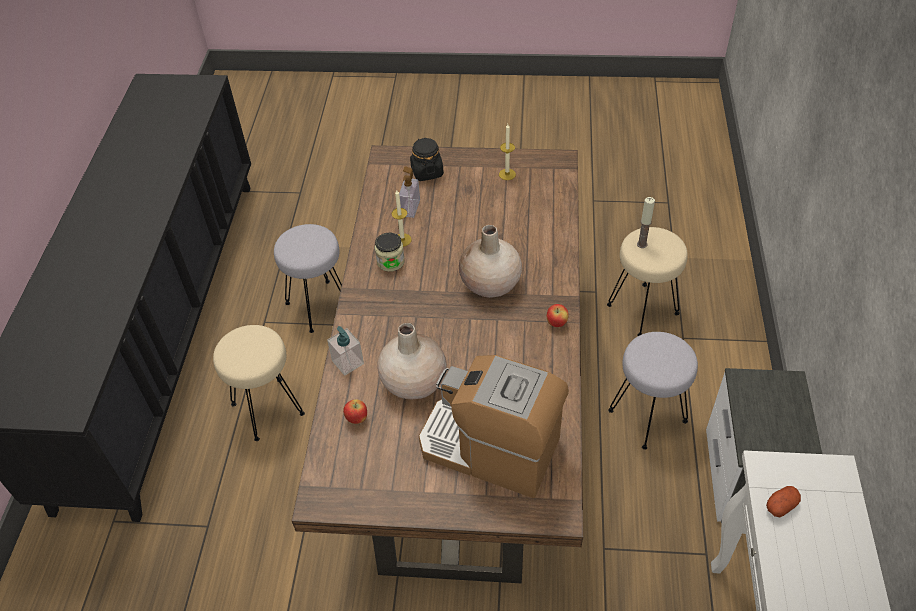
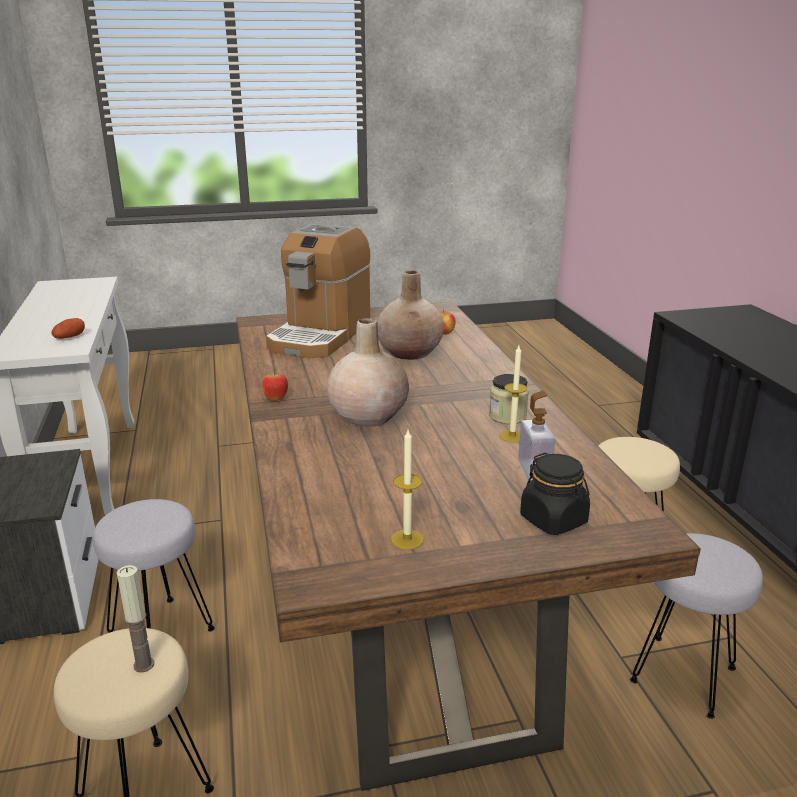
camera: 160 degrees right, 25 degrees down
soap dispenser [327,326,364,376] -> none
coffee machine [419,355,569,498] -> coffee machine turned 105 degrees clockwise [266,224,370,358]

